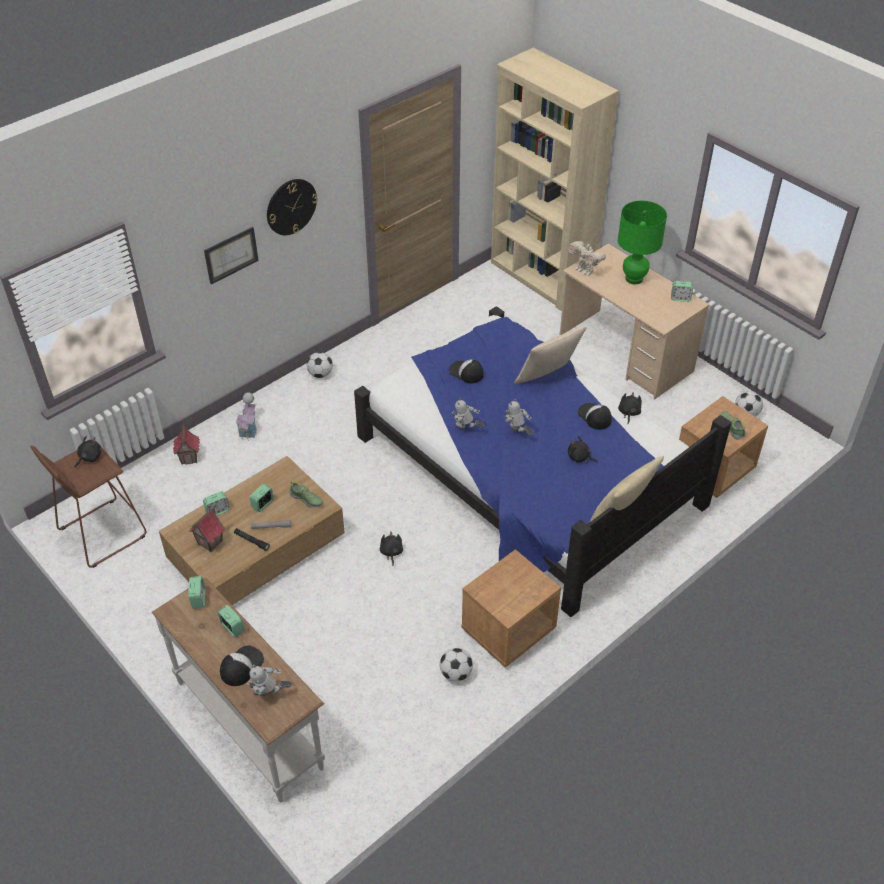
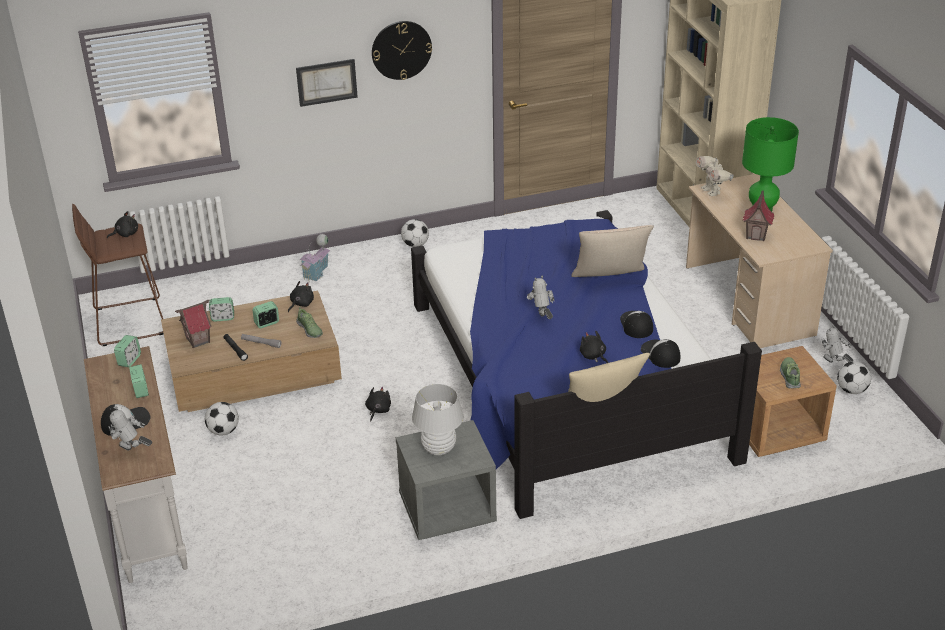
camera: 25 degrees right, 10 degrees down
toy house [173,421,200,465] -> toy house moved to [743,190,774,241]
football [440,648,473,682] -> football moved to [205,402,239,436]
cap [449,359,484,383] -> cap moved to [641,339,680,368]
toy robot [451,398,485,429] -> toy robot moved to [822,325,854,363]
brown nightstand [461,549,561,668] -> grey nightstand [396,420,497,540]
black plush toy [618,392,642,424] -> black plush toy moved to [288,281,314,312]
alarm clock [671,281,693,302] -> none
none -> white table lamp [412,384,463,455]

